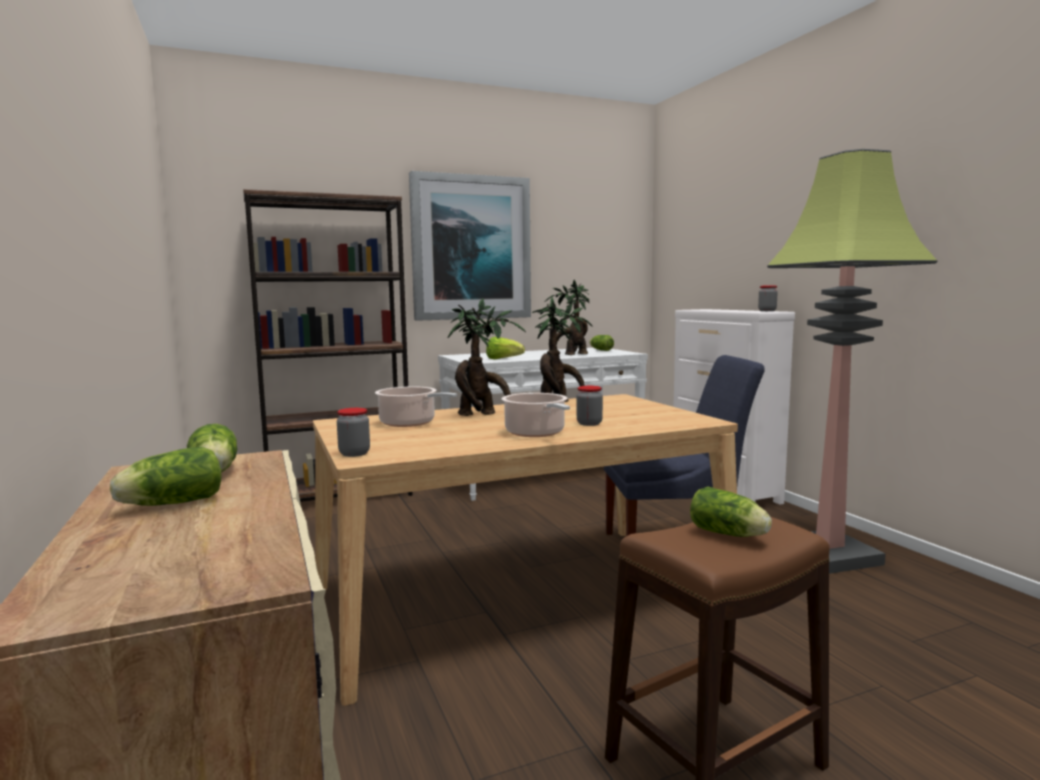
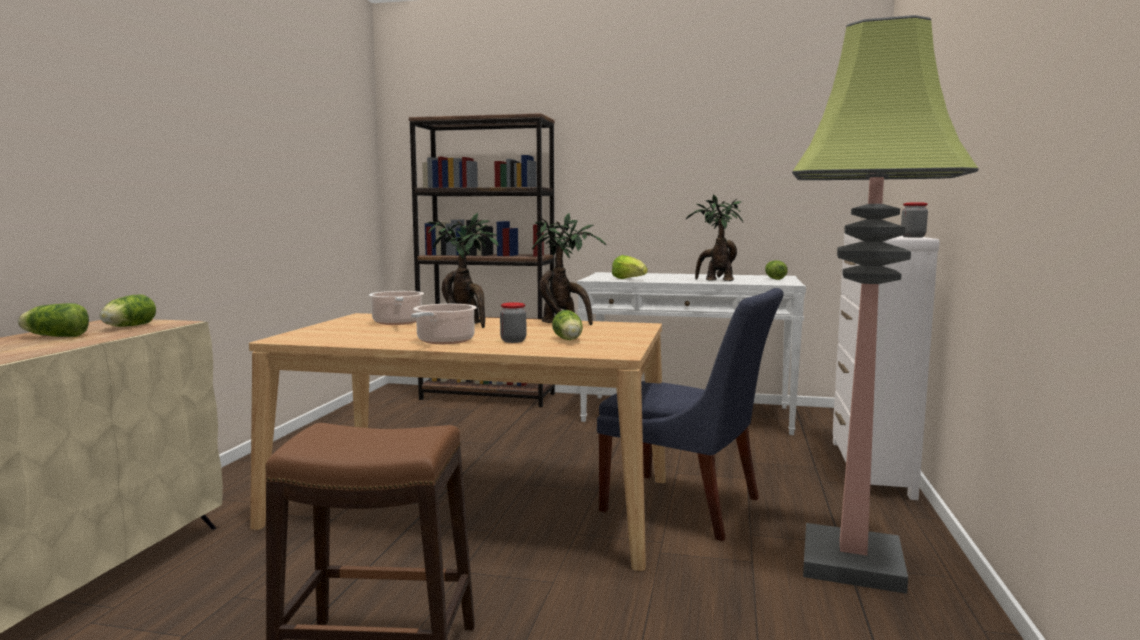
camera: 35 degrees right, 0 degrees up
jar [337,408,370,457] -> none
picture [409,171,531,321] -> none
lettuce [690,487,772,537] -> lettuce moved to [552,310,583,340]

